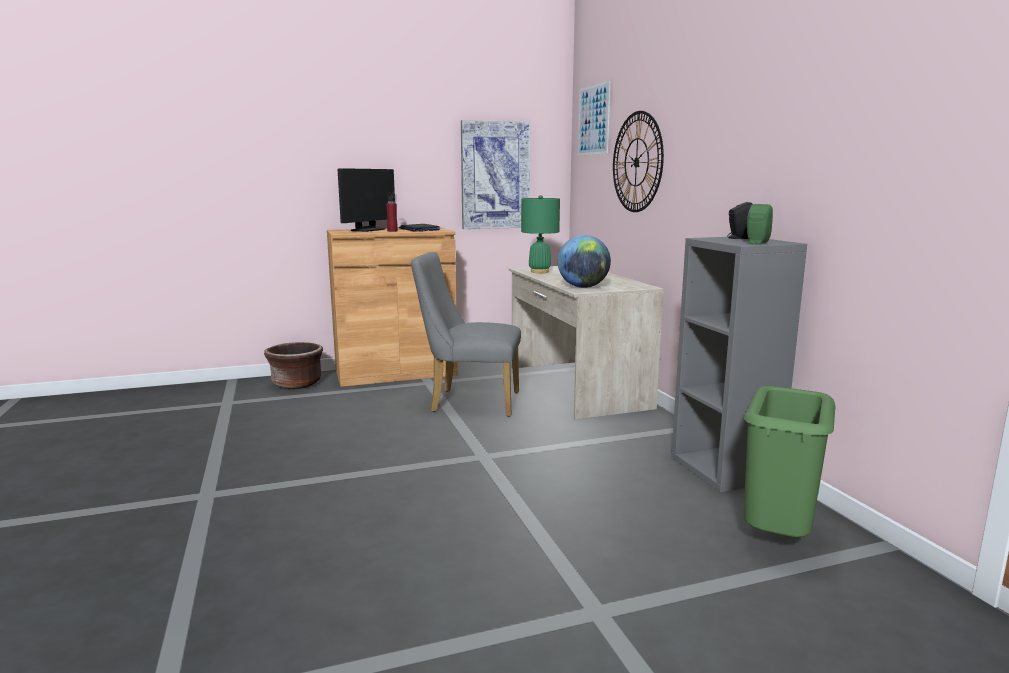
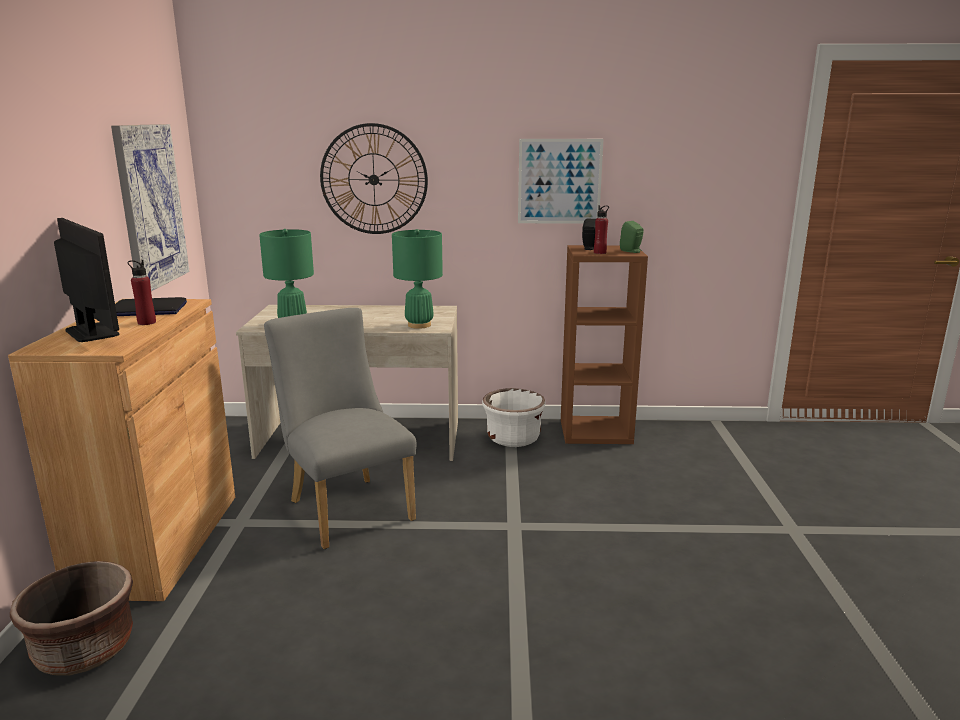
camera: 70 degrees left, 5 degrees up
grey chair [411,252,521,417] -> grey chair turned 120 degrees clockwise [264,308,416,549]
globe [558,235,611,288] -> green table lamp [392,229,443,329]
picture [578,81,610,156] -> picture moved to [518,139,603,224]
grey bookcase [671,237,807,493] -> brown bookcase [561,245,648,444]
green trash can [744,386,835,537] -> none
none -> white planter [482,388,545,447]
none -> red bottle [594,205,609,254]

